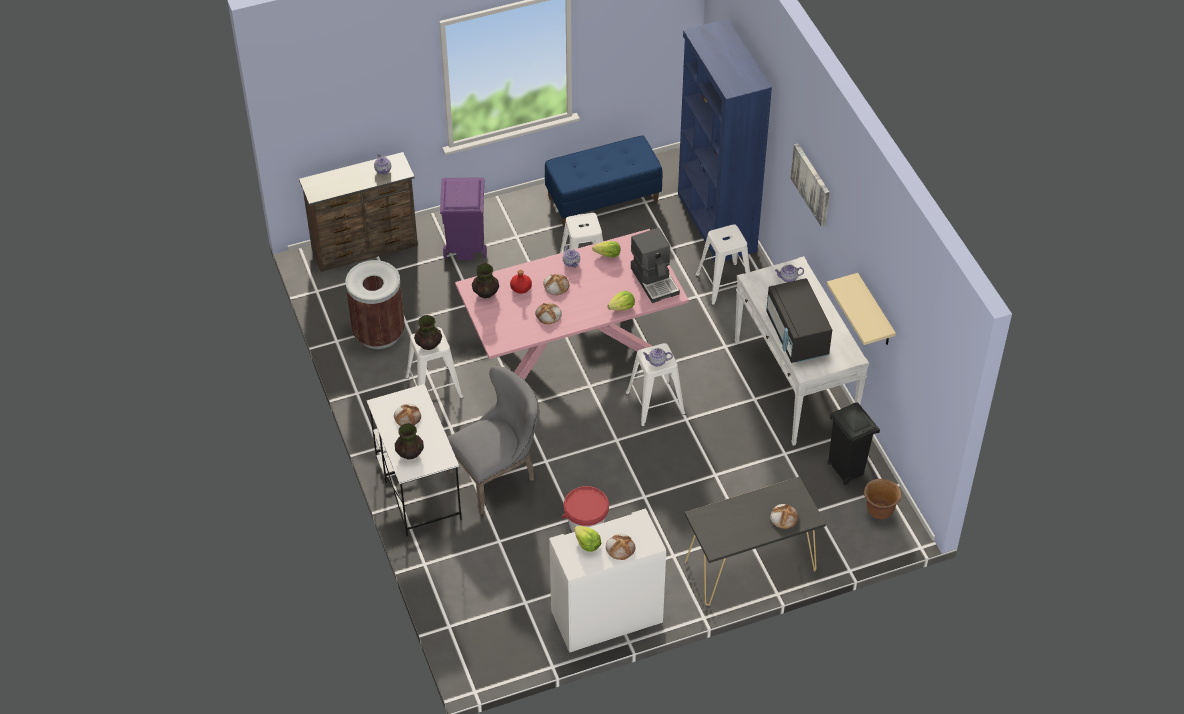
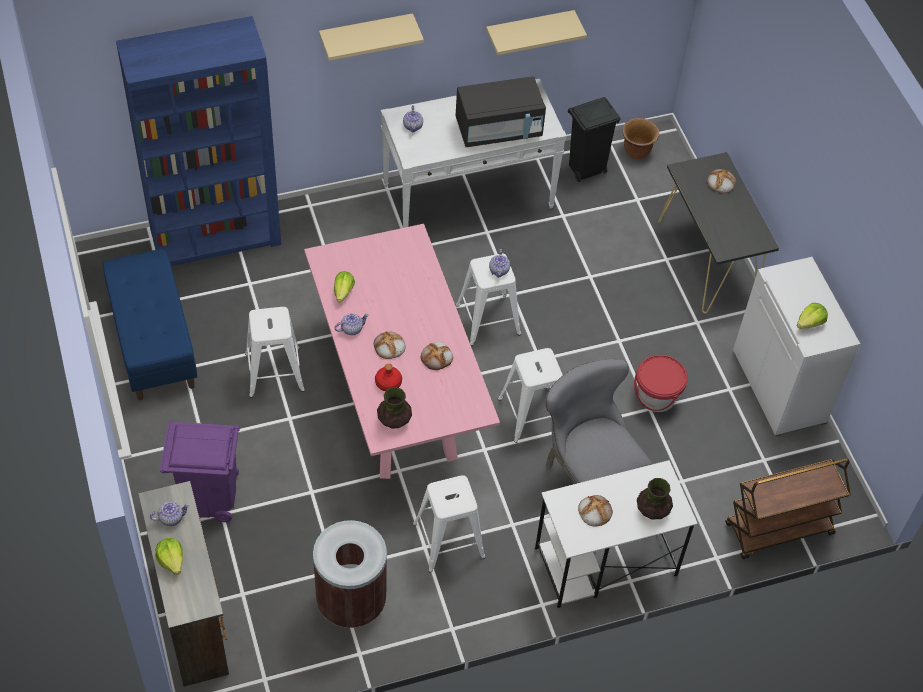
camera: 90 degrees left, 5 degrees up
vase [414,315,442,350] -> none
bread [606,534,635,560] -> none
lettuce [608,291,635,311] -> lettuce moved to [155,538,183,575]
coffee machine [631,228,680,303] -> none
white stool [696,224,750,305] -> white stool moved to [498,348,563,443]
picture [790,144,830,227] -> beige shelf [319,13,424,61]
none -> brown cart [725,458,851,559]

